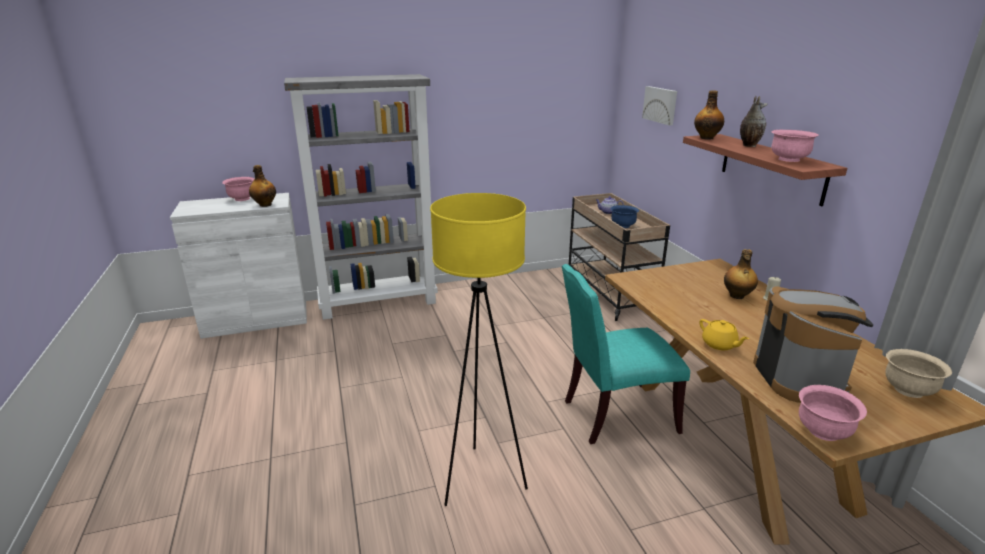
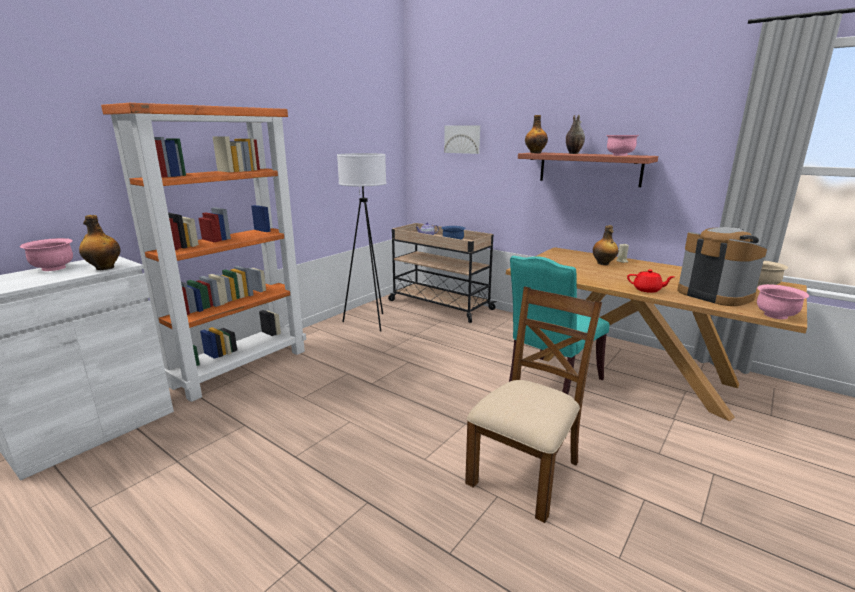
camera: 35 degrees left, 5 degrees down
grey bookcase [284,74,438,320] -> orange bookcase [101,103,306,402]
yellow floor lamp [430,193,528,506] -> brown chair [465,286,602,523]
yellow teapot [699,319,749,350] -> red teapot [627,270,675,293]
none -> white floor lamp [337,153,386,332]

